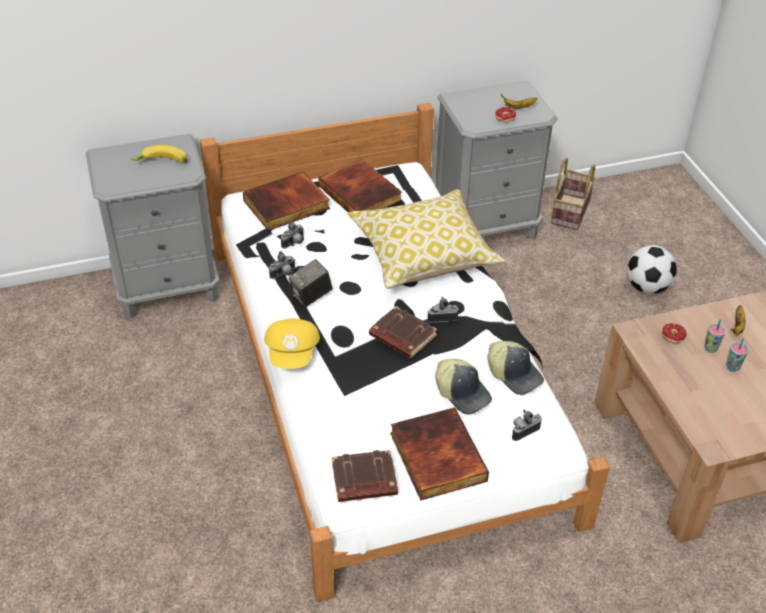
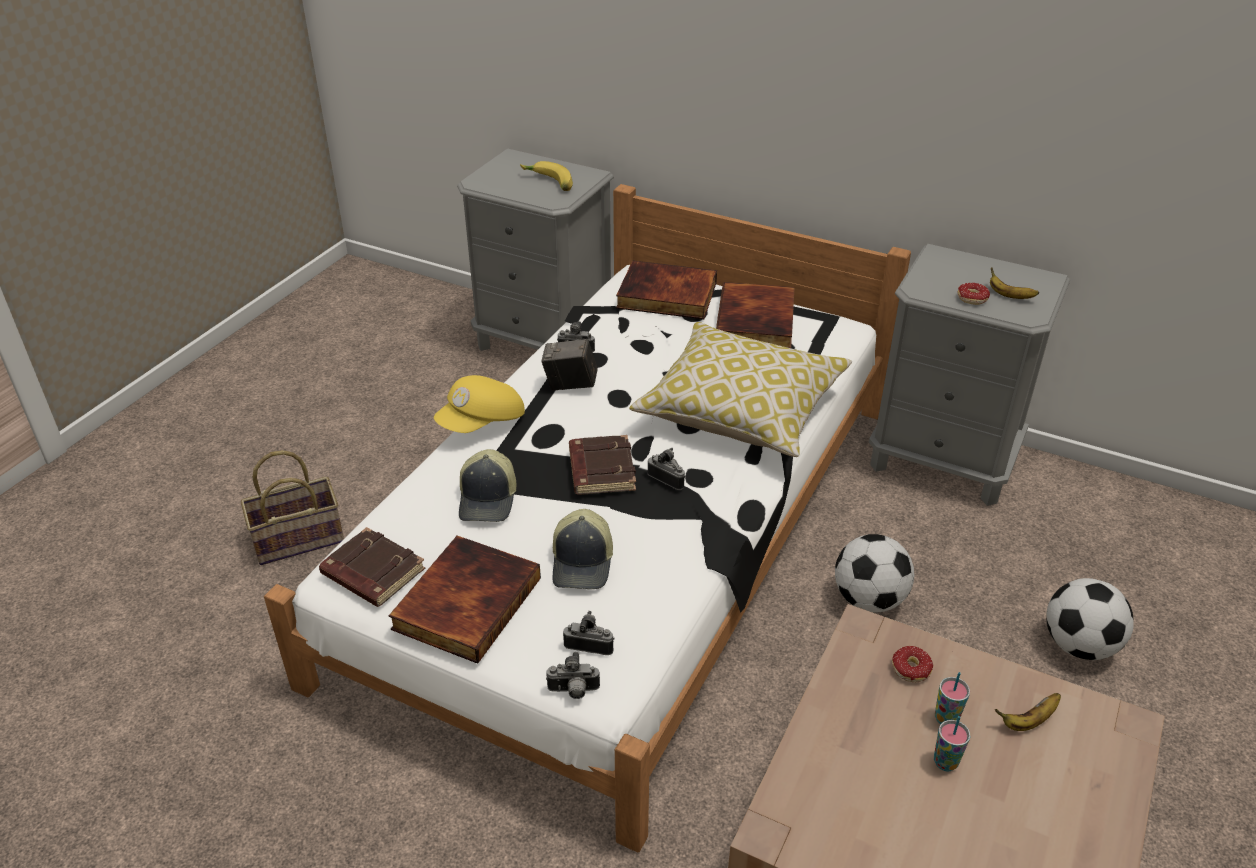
camera: 45 degrees right, 5 degrees down
camera [281,221,304,248] -> camera moved to [546,652,600,699]
cap [487,341,544,395] -> cap moved to [459,449,516,522]
basket [551,158,595,230] -> basket moved to [241,450,344,565]
none -> football [835,534,915,612]

